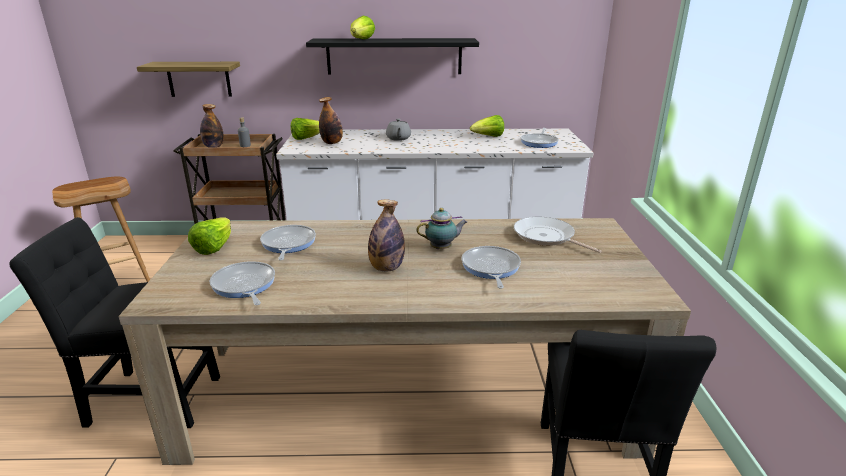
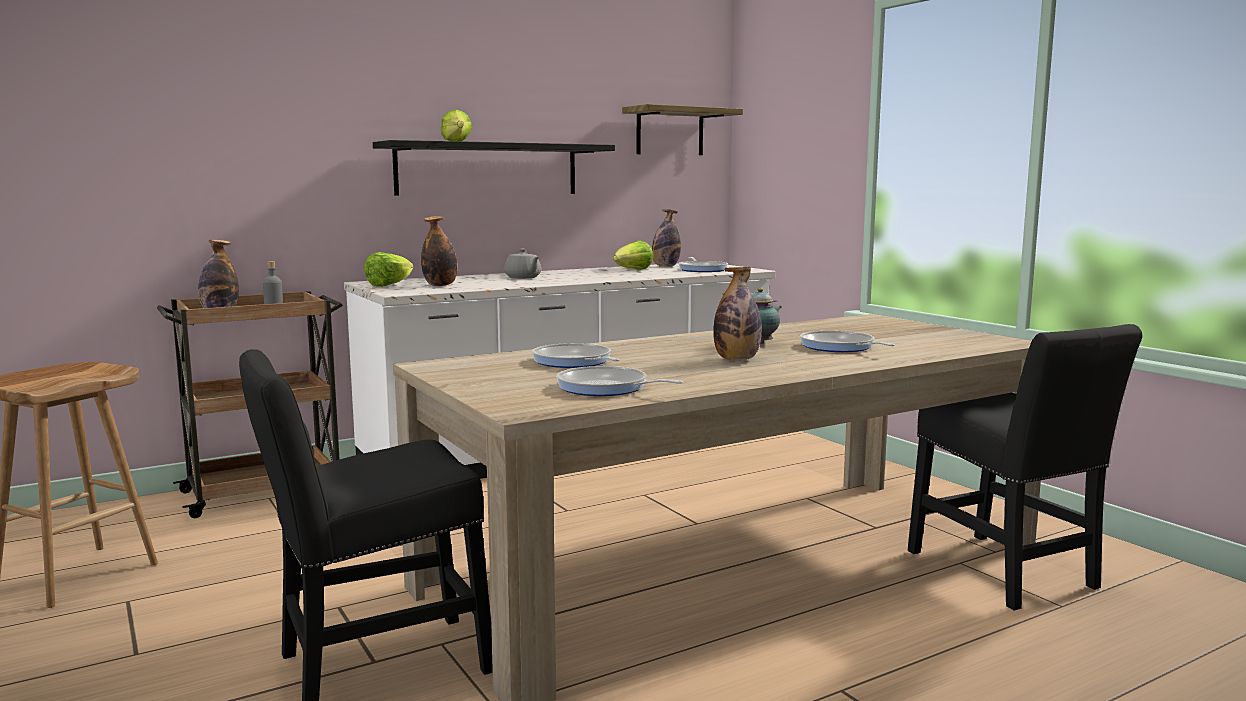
camera: 30 degrees left, 15 degrees down
shelf [137,62,240,97] -> shelf moved to [622,104,743,155]
lettuce [188,217,231,255] -> none
frying pan [514,216,602,253] -> none
none -> bottle [652,209,681,267]

